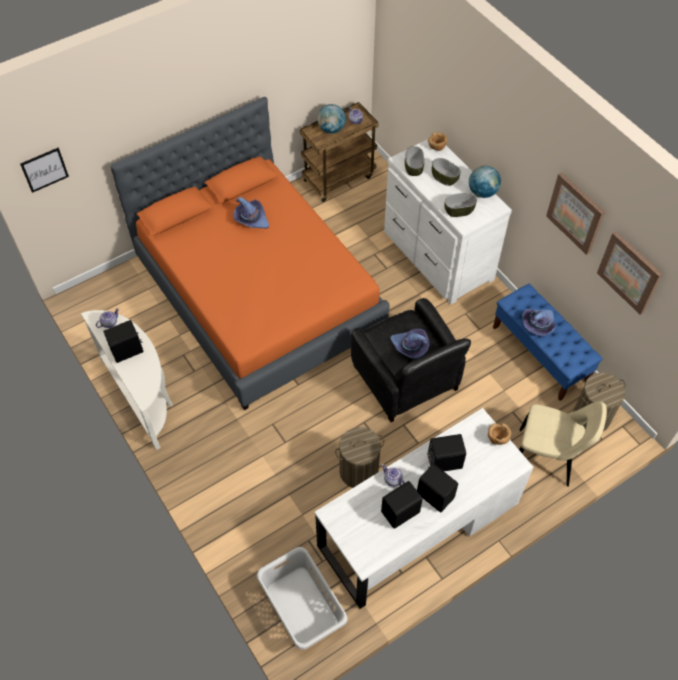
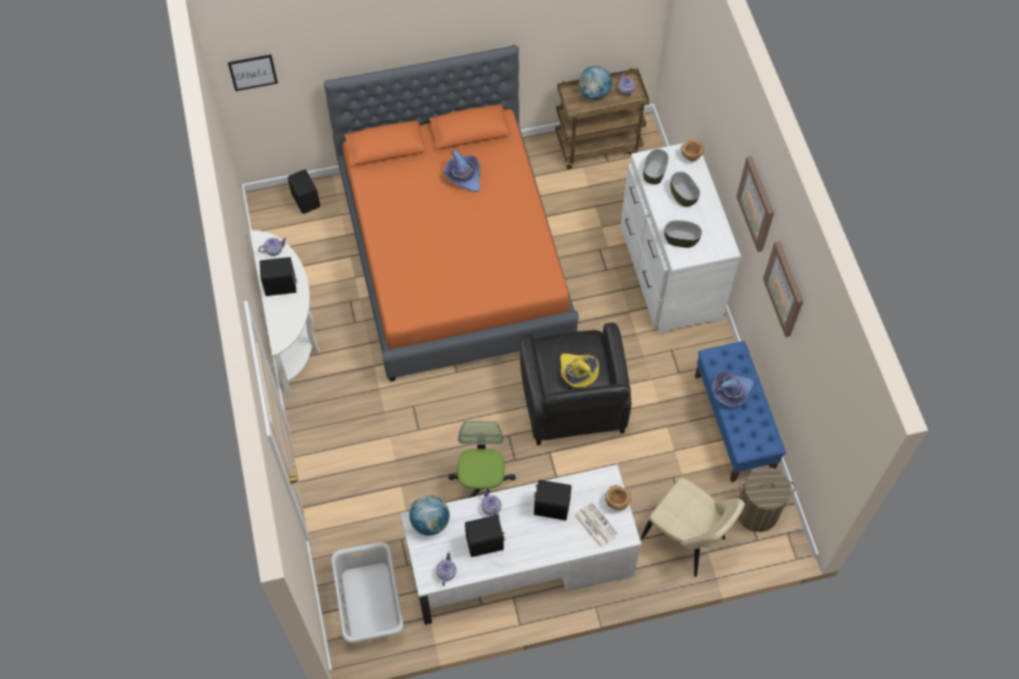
camera: 20 degrees right, 5 degrees up
laundry basket [335,427,384,488] -> office chair [448,421,516,498]
purple hat [390,329,429,359] -> yellow hat [560,353,599,388]
black speaker [417,464,458,512] -> black speaker moved to [288,169,320,214]
globe [469,166,501,198] -> globe moved to [409,495,450,535]
picture [597,231,663,315] -> picture moved to [736,156,774,252]
none -> teapot [436,552,457,586]
none -> newspaper [574,502,619,548]

